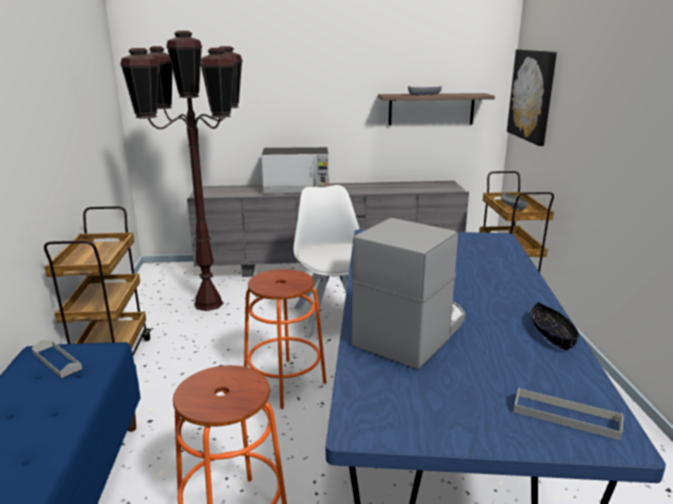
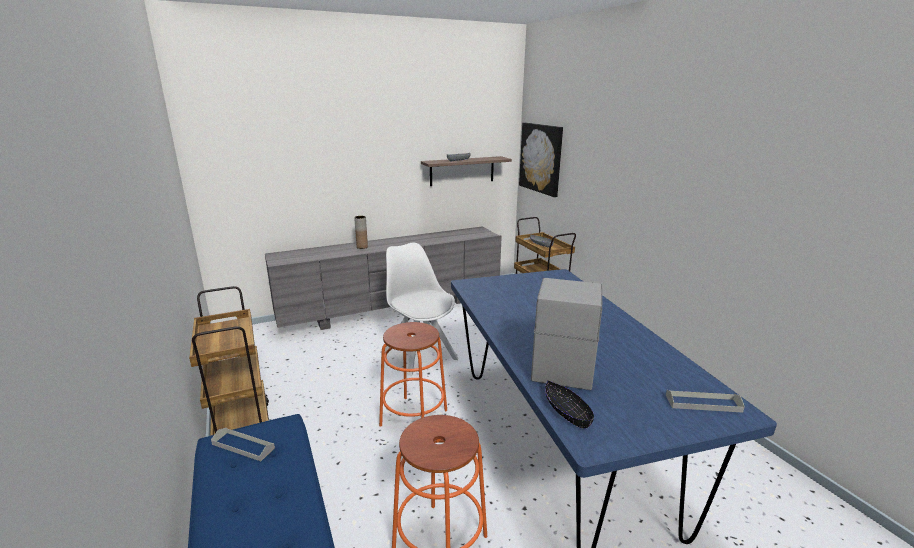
camera: 20 degrees left, 0 degrees up
brown floor lamp [120,31,243,311] -> none
microwave [261,147,329,193] -> brown vase [354,216,368,249]
black bowl [531,302,579,350] -> black bowl moved to [545,380,594,429]

